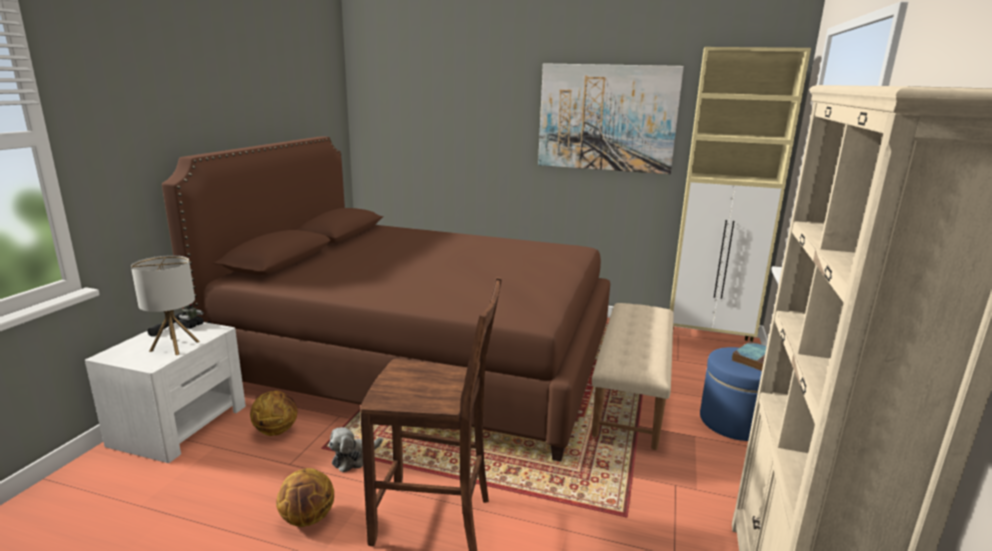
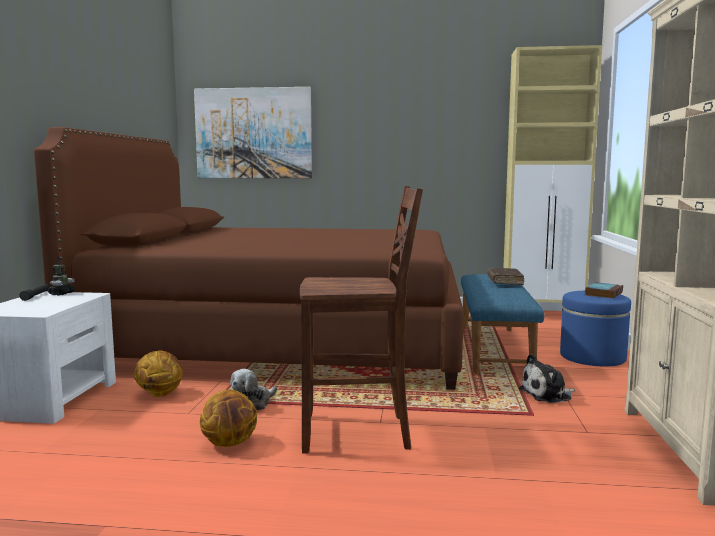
camera: 10 degrees left, 10 degrees down
table lamp [131,255,200,355] -> none
picture [538,63,684,174] -> picture moved to [194,87,312,178]
beige bench [592,303,674,450] -> blue bench [461,274,544,374]
none -> brown book [487,268,524,285]
none -> plush toy [519,354,575,403]

